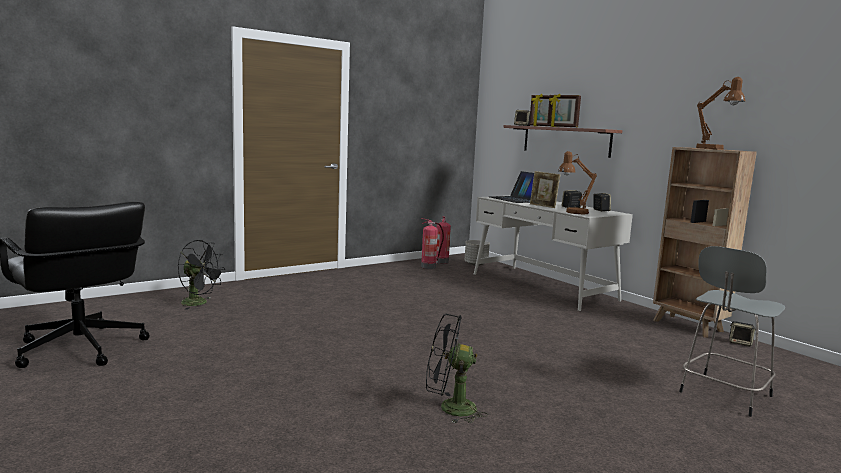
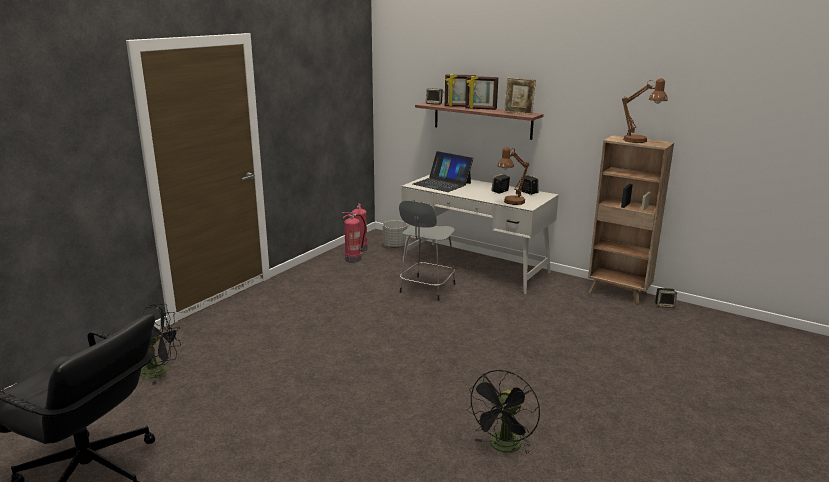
camera: 20 degrees left, 10 degrees up
black fan [426,314,488,424] -> black fan turned 45 degrees counterclockwise [466,370,540,455]
picture frame [530,171,560,208] -> picture frame moved to [504,78,536,114]
grey stool [679,246,785,417] -> grey stool moved to [399,200,455,301]

